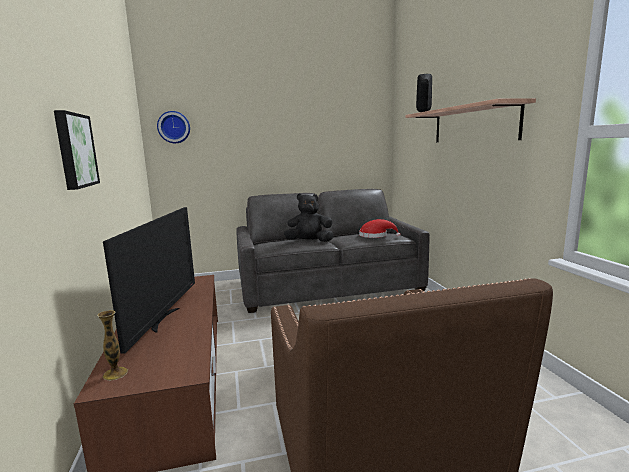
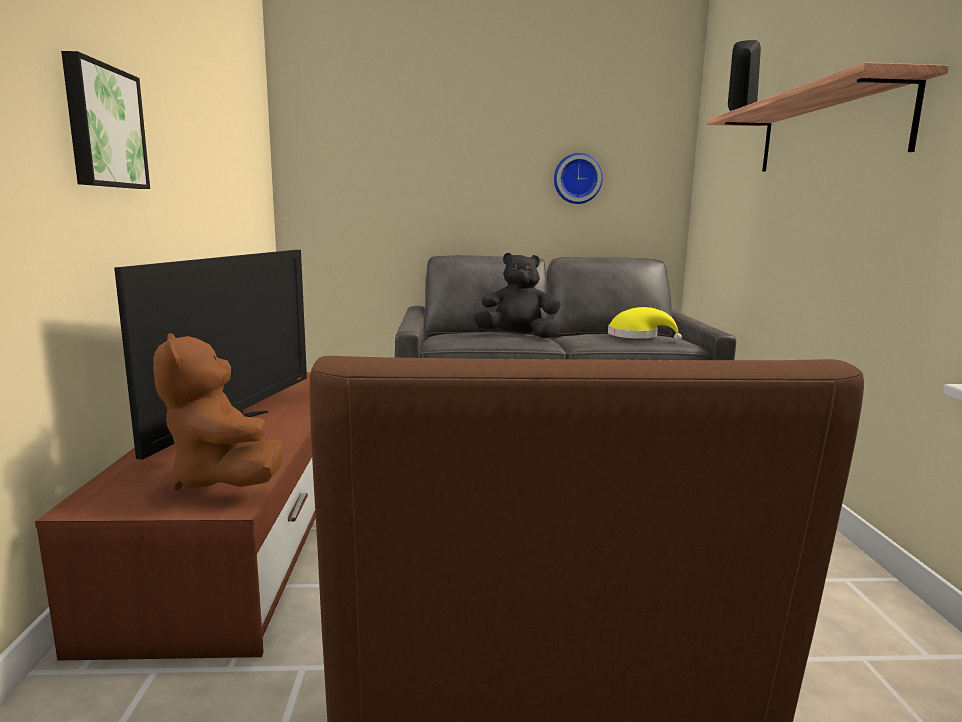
camera: 10 degrees right, 0 degrees up
vase [97,310,128,381] -> none
wall clock [157,111,190,143] -> wall clock moved to [554,153,603,204]
red hat [359,219,400,238] -> yellow hat [608,307,682,341]
none -> brown plush toy [153,333,284,491]

